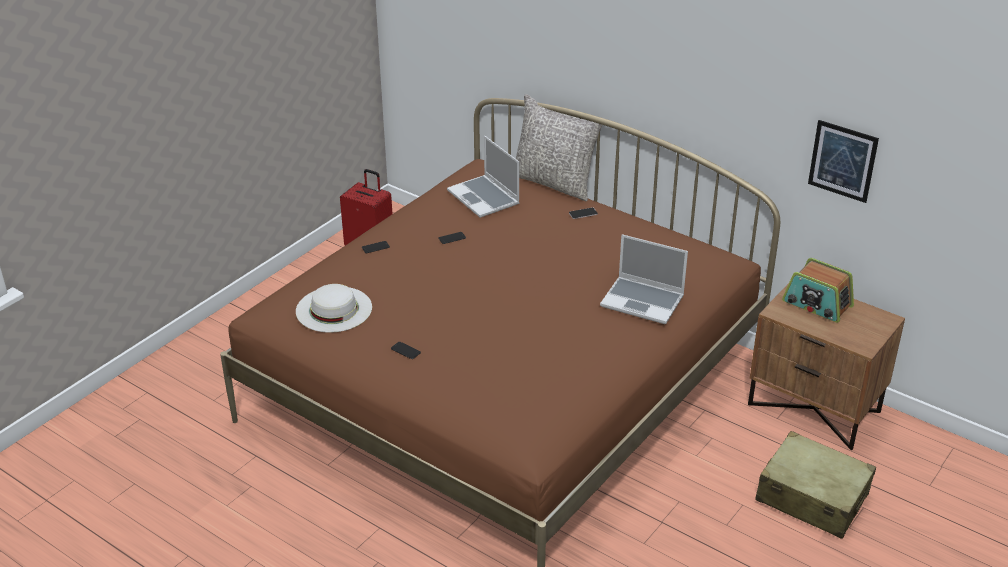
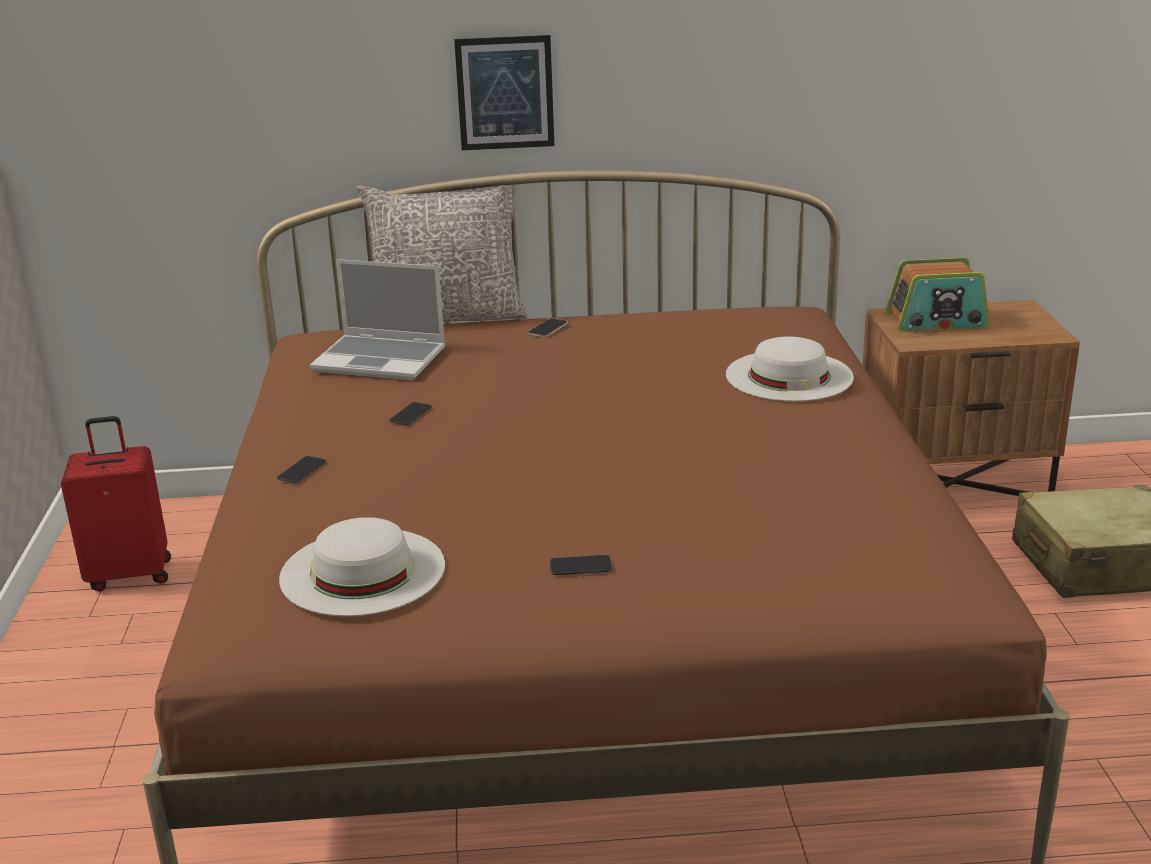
camera: 40 degrees left, 10 degrees down
laptop [600,234,688,324] -> white hat [726,336,854,401]
picture [808,120,879,203] -> picture moved to [454,35,555,150]

